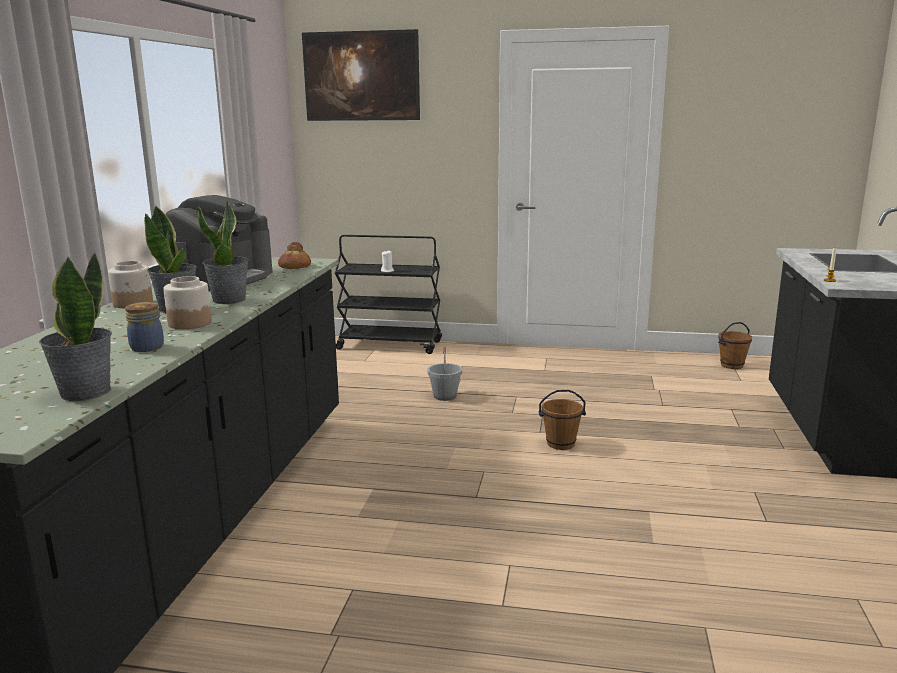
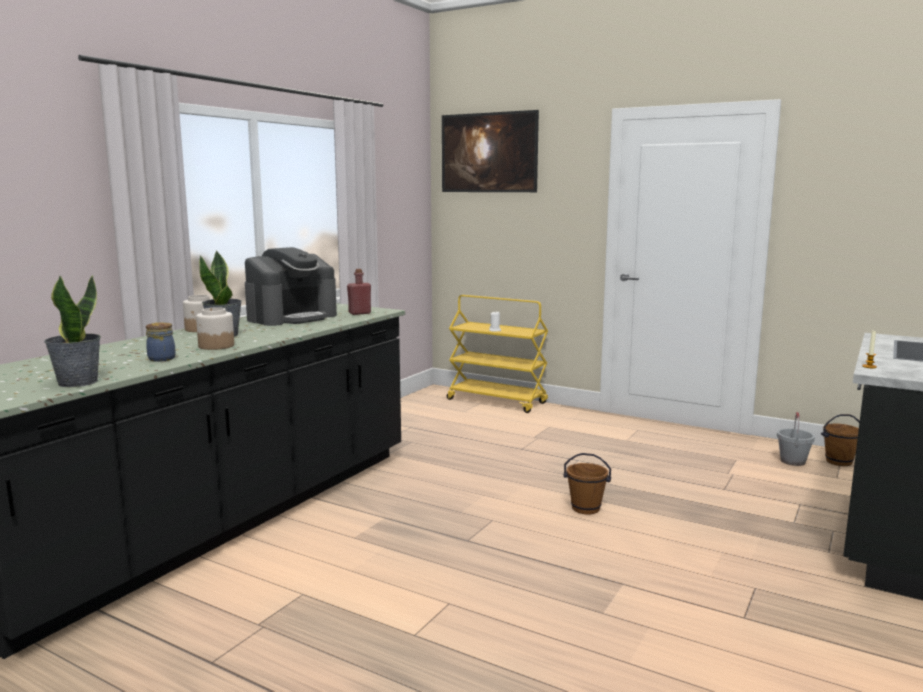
camera: 20 degrees right, 5 degrees down
potted plant [198,200,248,304] -> none
bread [278,242,311,269] -> red bottle [347,269,371,315]
black cart [335,235,442,354] -> yellow cart [447,295,548,413]
grey bucket [427,347,462,401] -> grey bucket moved to [777,412,815,466]

